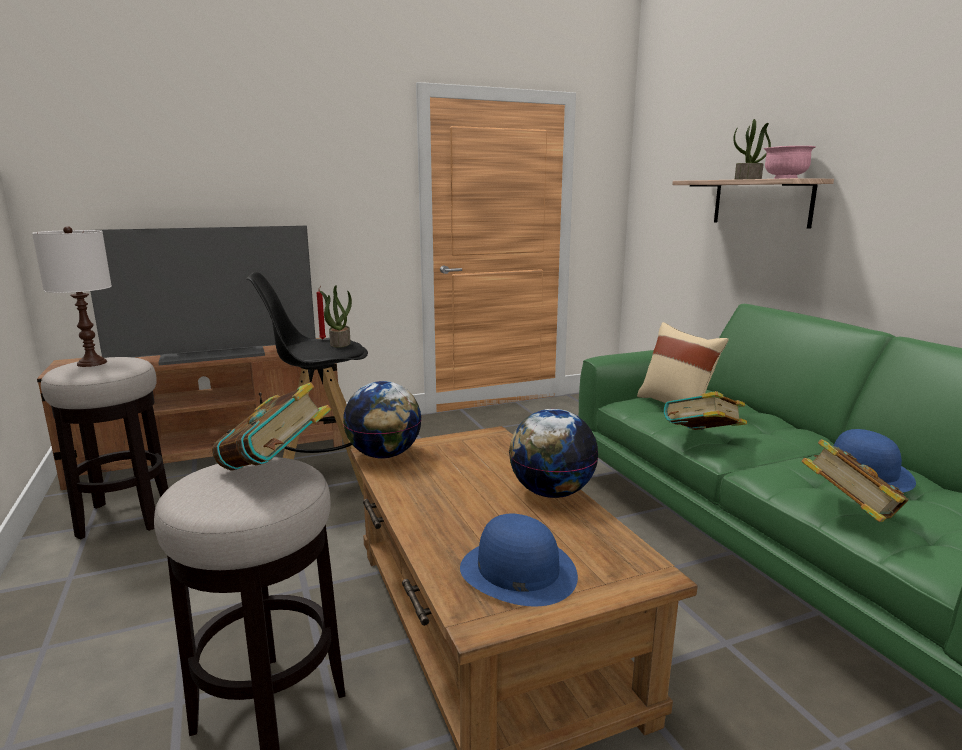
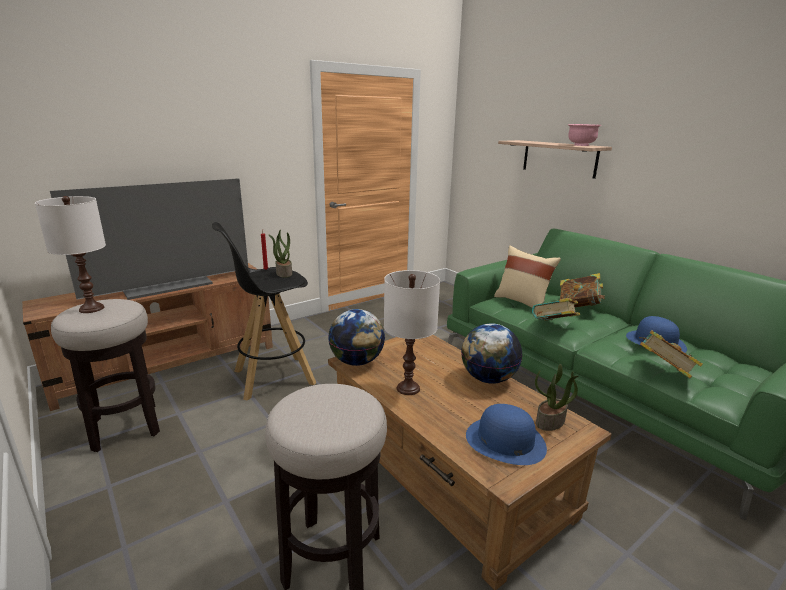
camera: 15 degrees left, 5 degrees up
book [212,382,331,471] -> book moved to [560,273,605,307]
potted plant [733,119,771,180] -> potted plant moved to [535,364,579,431]
none -> white table lamp [384,270,440,395]

